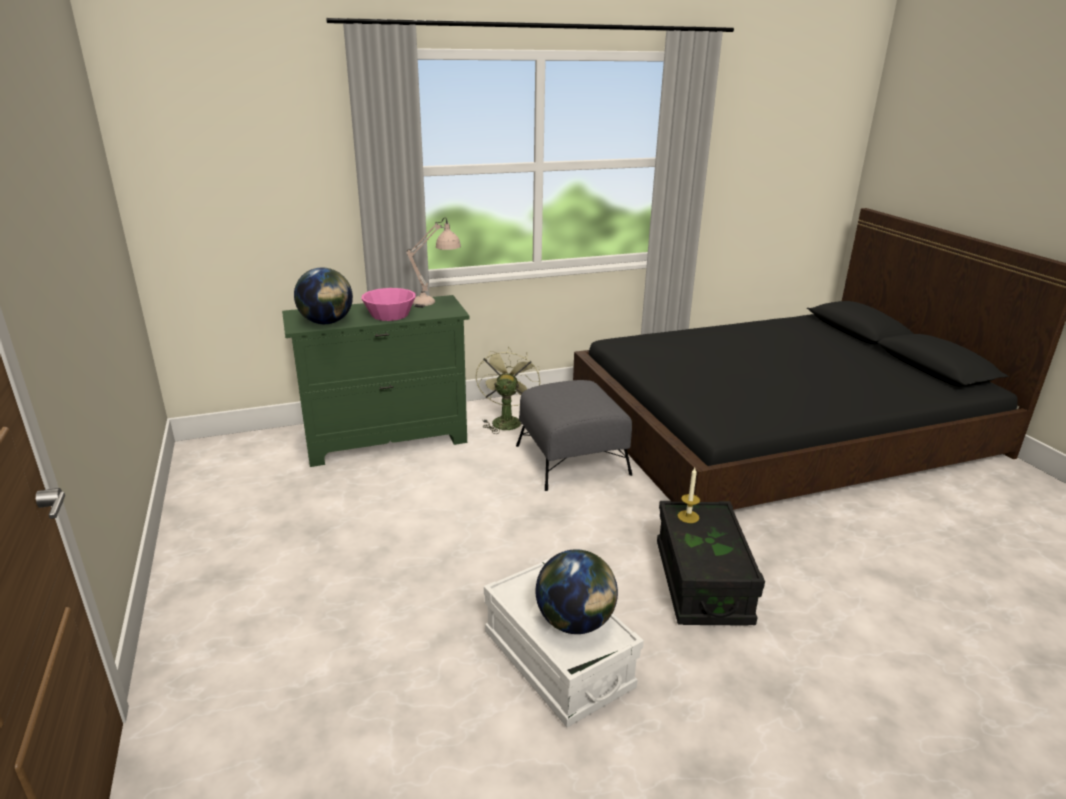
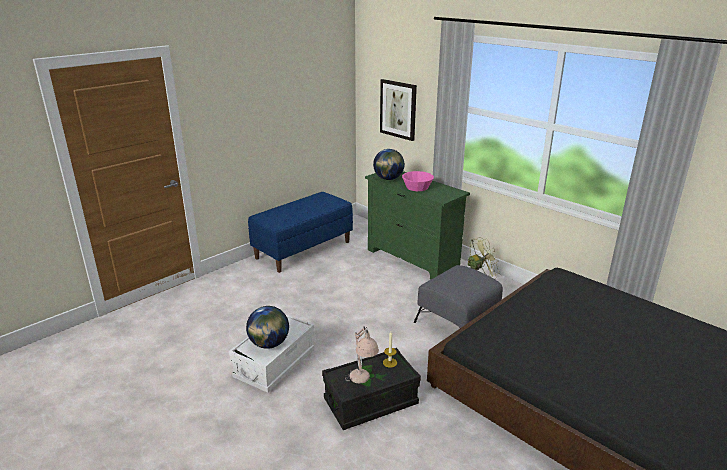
camera: 65 degrees right, 0 degrees up
beige table lamp [406,218,461,308] -> beige table lamp moved to [345,327,379,384]
none -> blue bench [248,192,353,273]
none -> picture [380,79,417,141]

